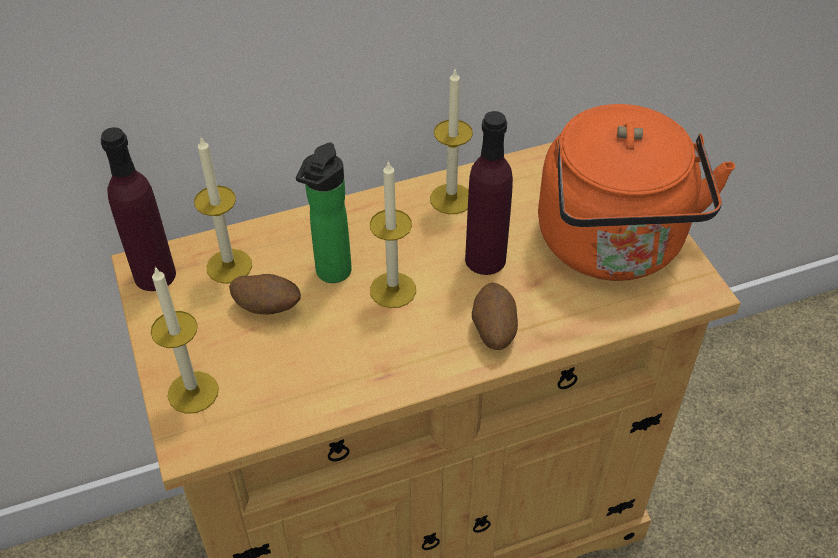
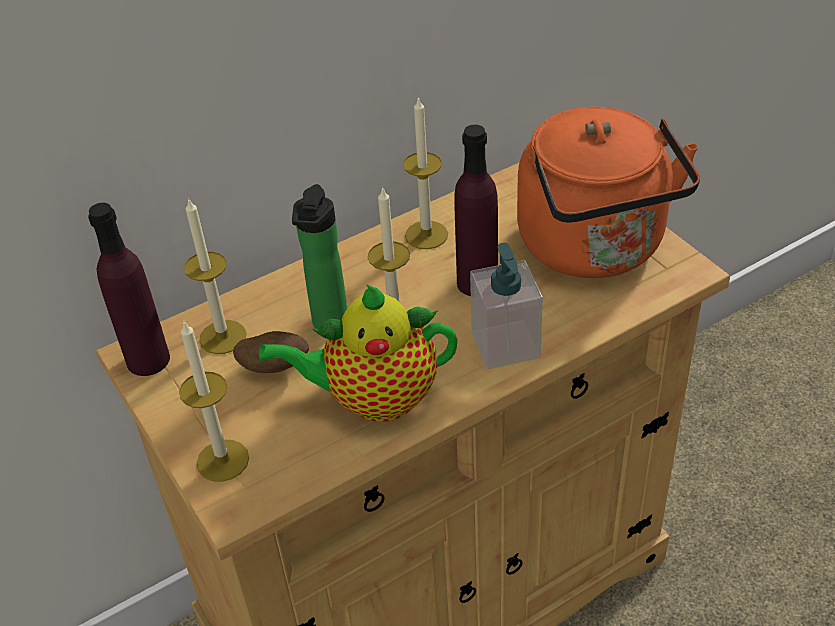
camera: 10 degrees left, 5 degrees down
potato [472,282,518,350] -> soap dispenser [470,243,543,369]
none -> teapot [259,284,458,422]

